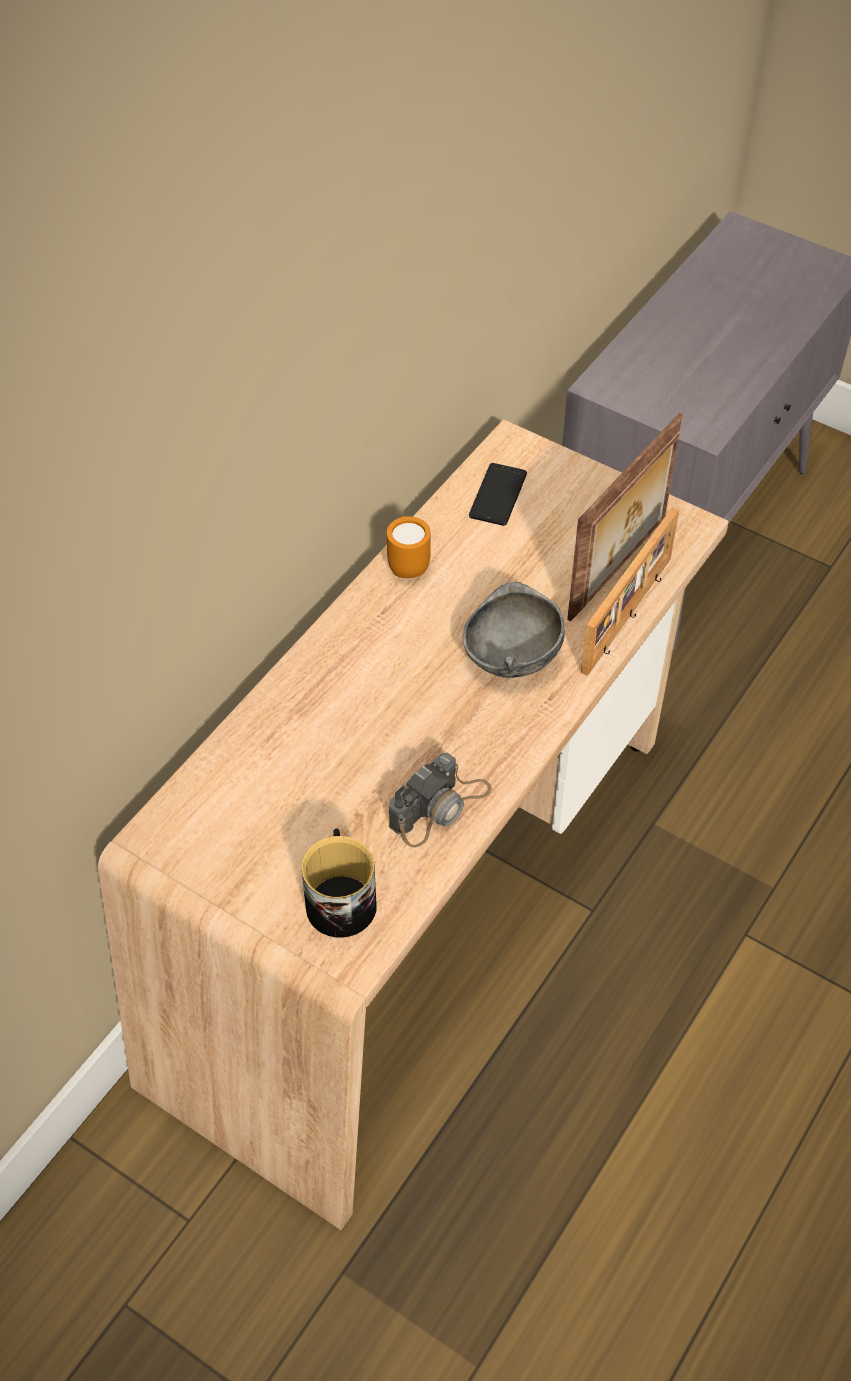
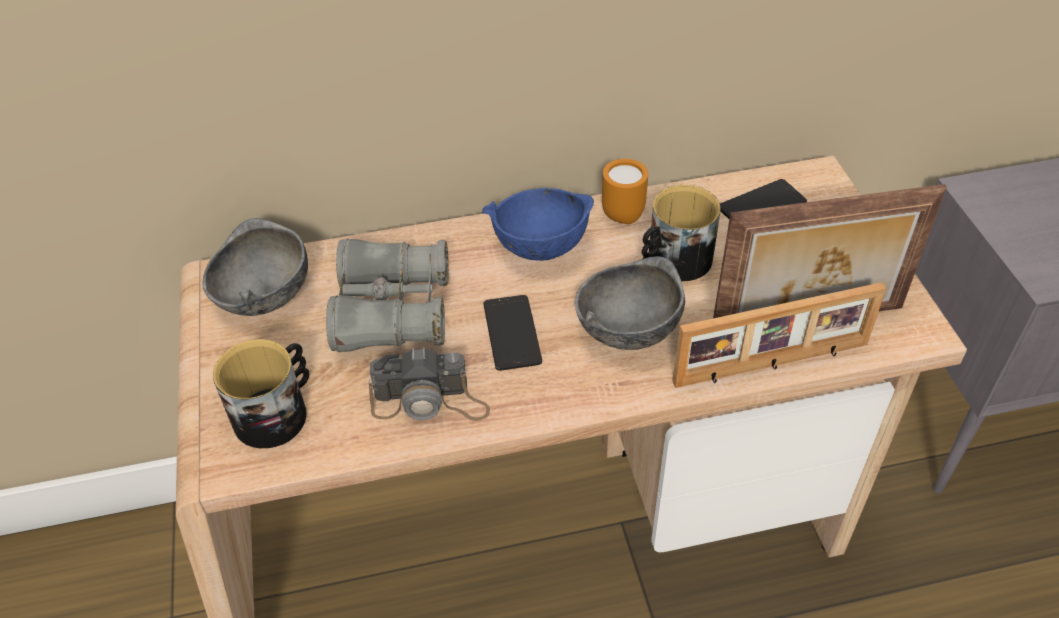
camera: 45 degrees right, 5 degrees down
none -> grey bowl [203,218,308,316]
none -> grey binoculars [326,239,449,352]
none -> blue bowl [482,188,594,261]
none -> phone [483,295,542,371]
none -> mug [642,185,721,281]

